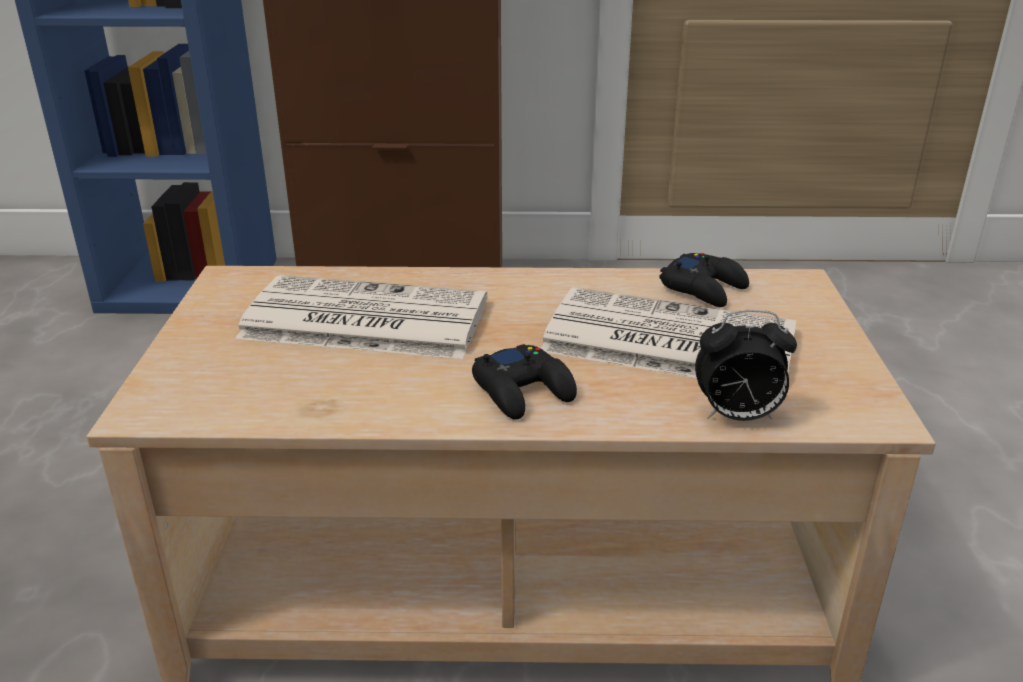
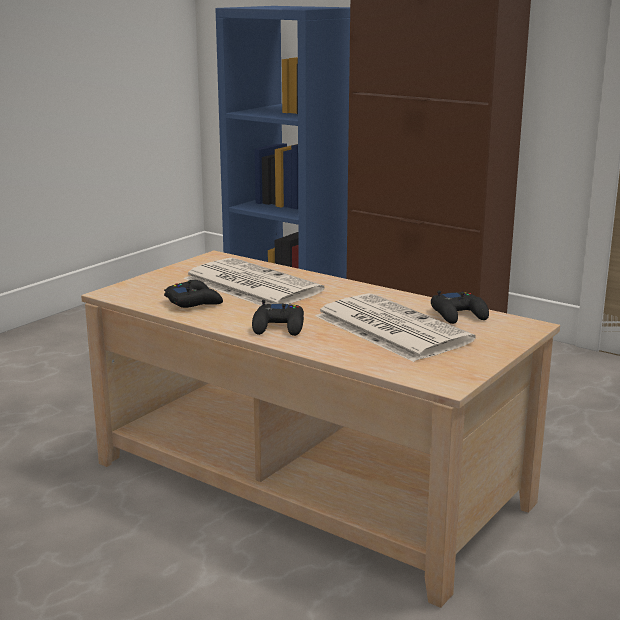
camera: 35 degrees right, 10 degrees down
alarm clock [695,310,797,421] -> none
none -> black game controller [164,280,223,308]

